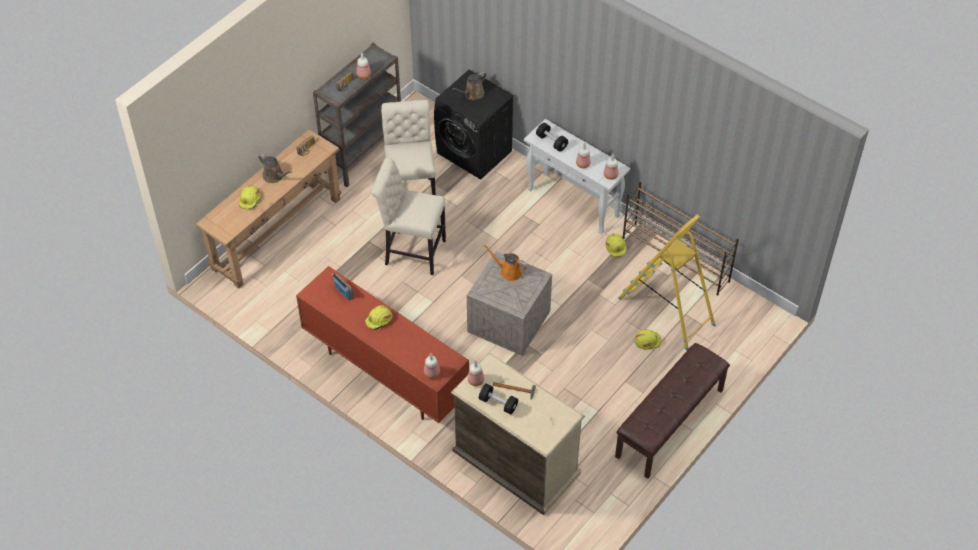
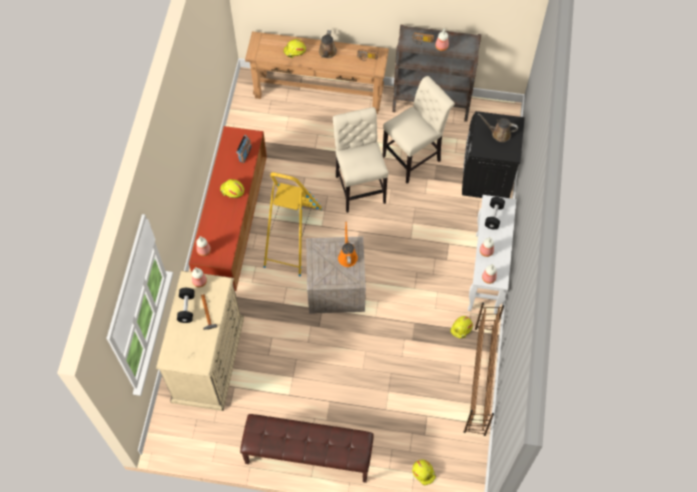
camera: 60 degrees right, 10 degrees up
yellow step ladder [618,214,716,350] -> yellow step ladder moved to [264,173,322,277]
yellow hard hat [634,329,661,350] -> yellow hard hat moved to [412,460,436,485]

